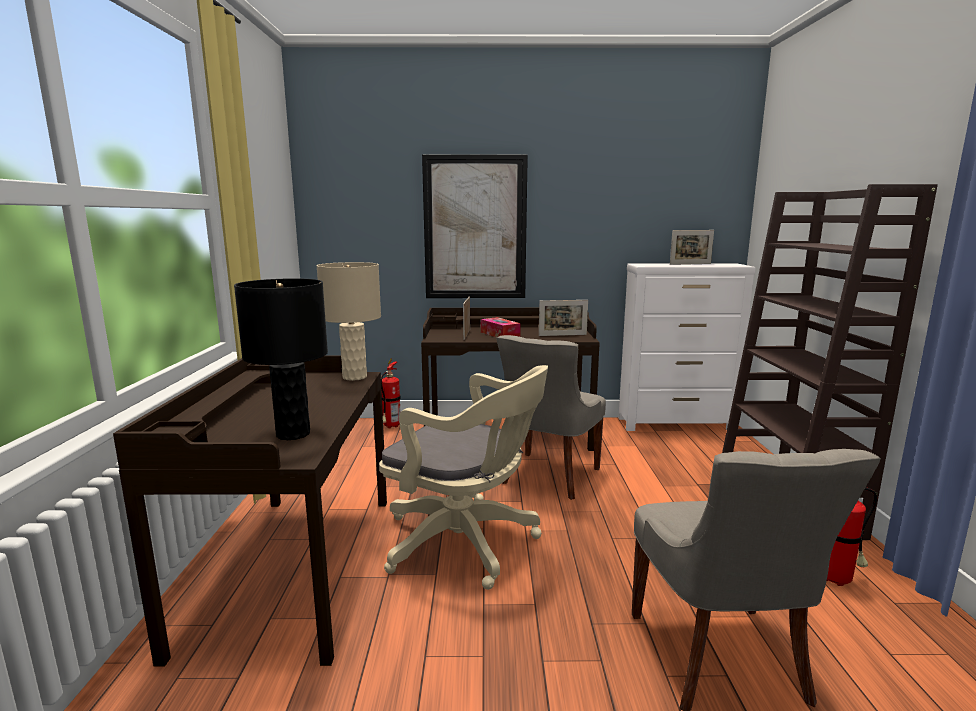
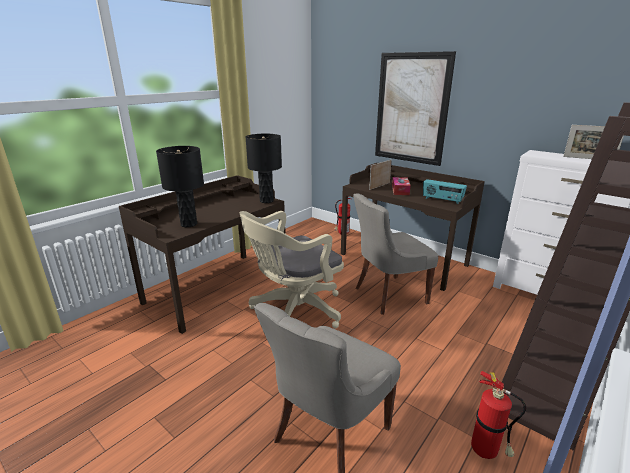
camera: 40 degrees right, 10 degrees up
beige table lamp [316,262,381,381] -> black table lamp [245,134,282,203]
beige office chair [379,365,548,590] -> beige office chair turned 75 degrees clockwise [240,211,344,328]
picture frame [539,300,588,336] -> radio [423,179,467,204]

